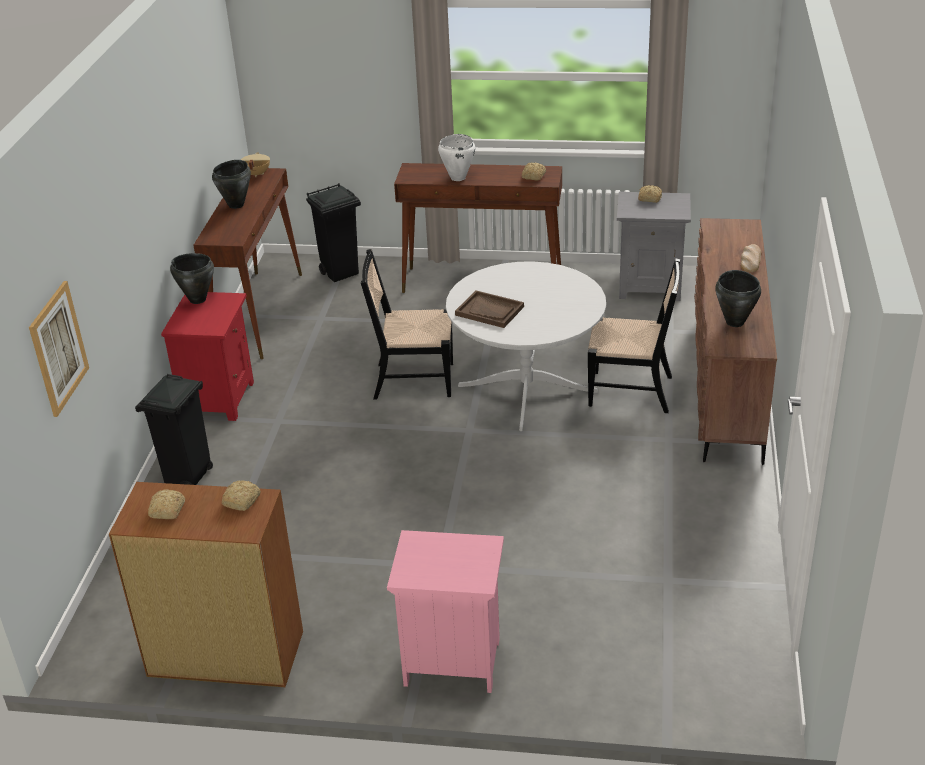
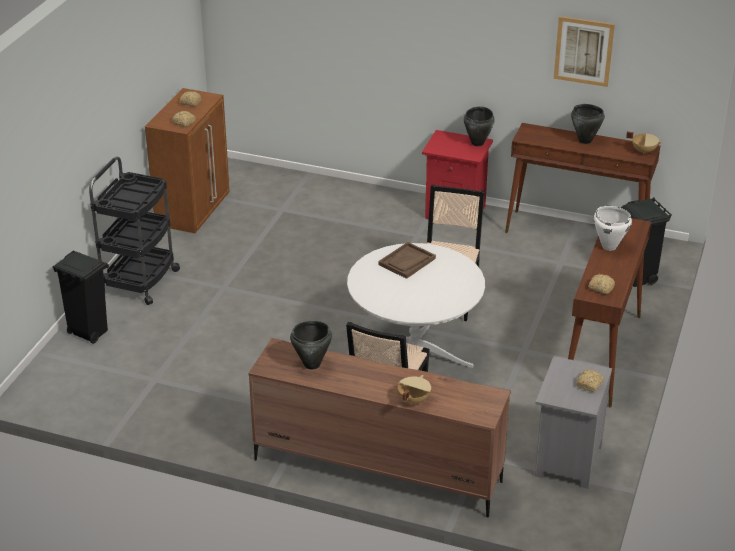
camera: 100 degrees right, 0 degrees up
picture [29,281,89,417] -> picture moved to [554,16,615,87]
black trash can [135,374,213,485] -> black trash can moved to [53,251,109,344]
pink nightstand [387,530,504,693] -> black cart [89,157,180,305]
bread [741,244,761,272] -> beige cooking pot [398,375,431,405]

